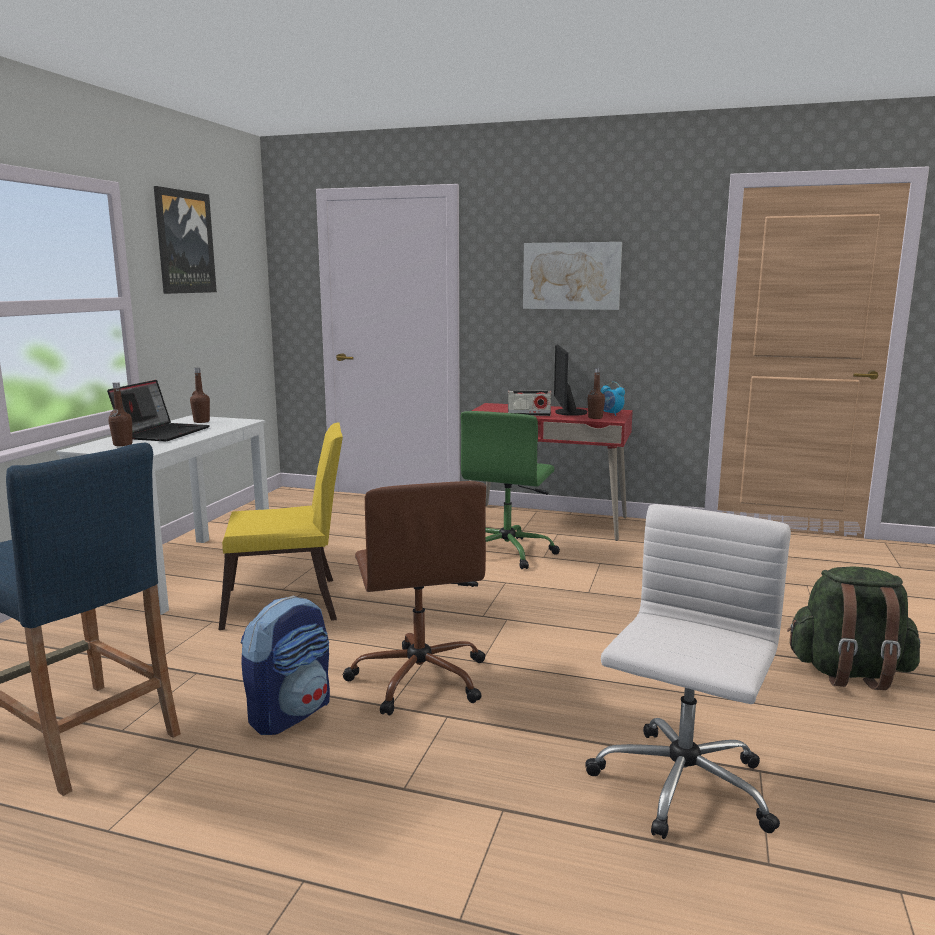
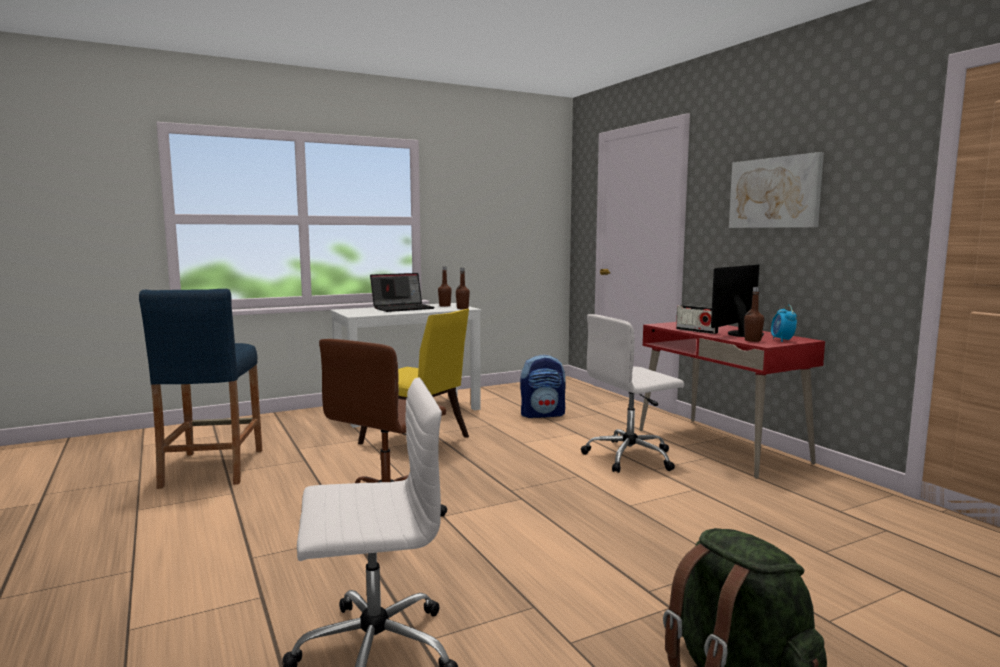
camera: 45 degrees right, 5 degrees down
brown bottle [108,382,132,446] -> brown bottle moved to [456,268,470,309]
picture [154,186,217,294] -> none
backpack [241,595,330,735] -> backpack moved to [520,354,565,418]
green office chair [461,411,560,569] -> white office chair [581,314,684,473]

